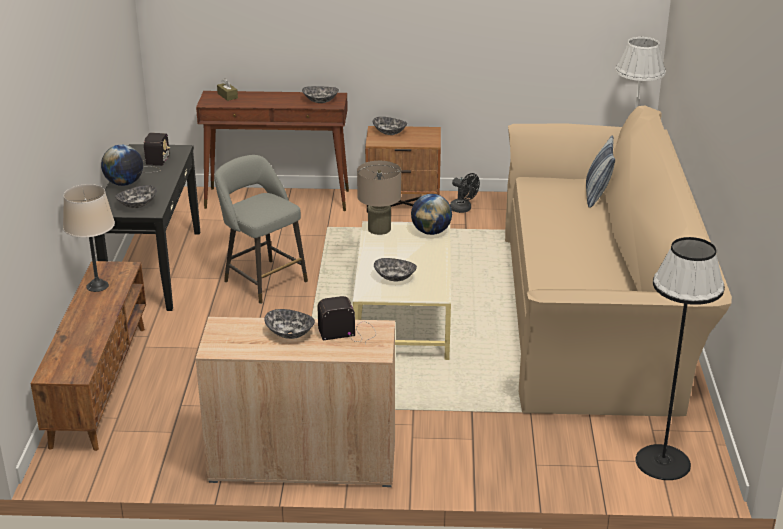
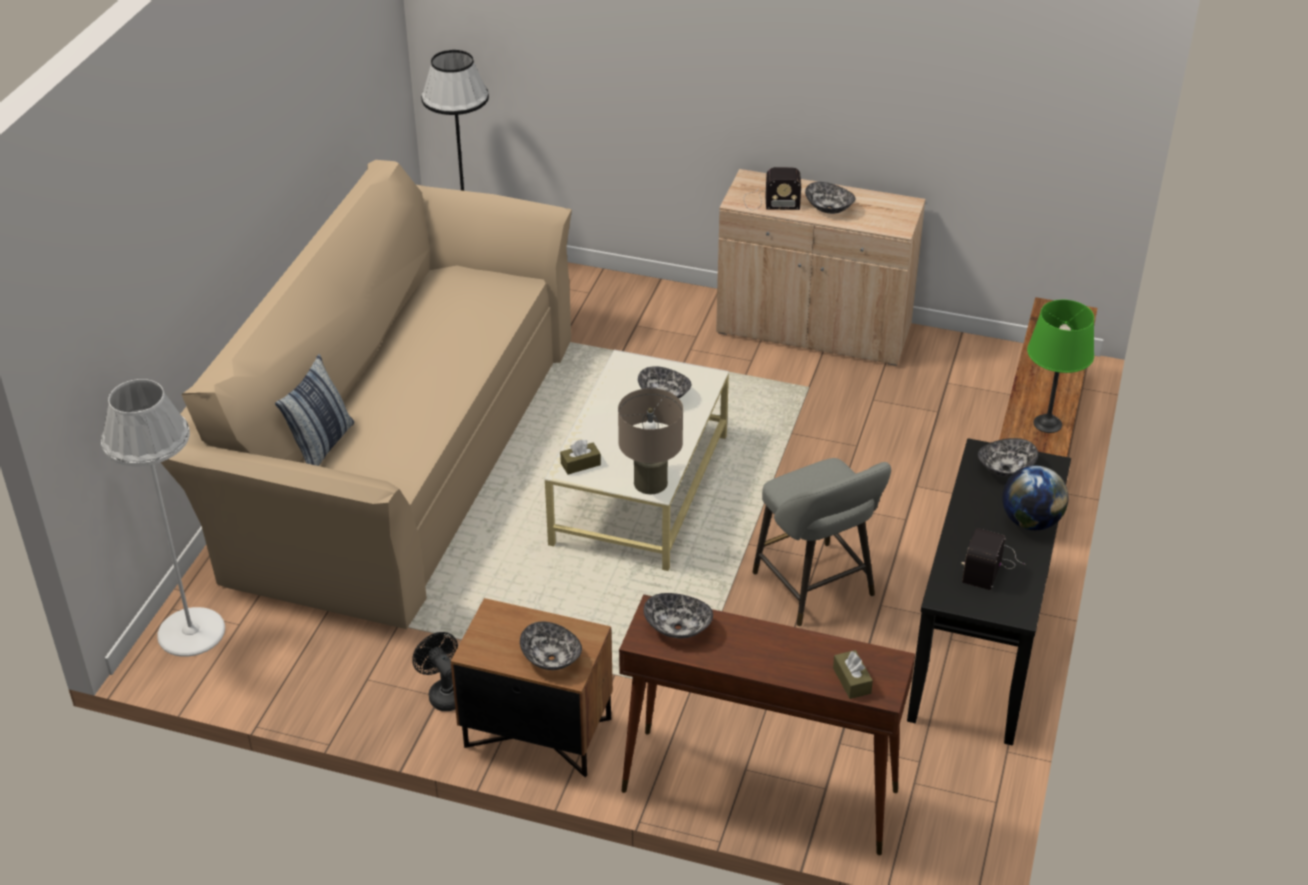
camera: 165 degrees left, 10 degrees up
beige table lamp [63,184,115,292] -> green table lamp [1027,300,1094,433]
globe [411,194,452,235] -> brown tissue box [560,440,601,474]

